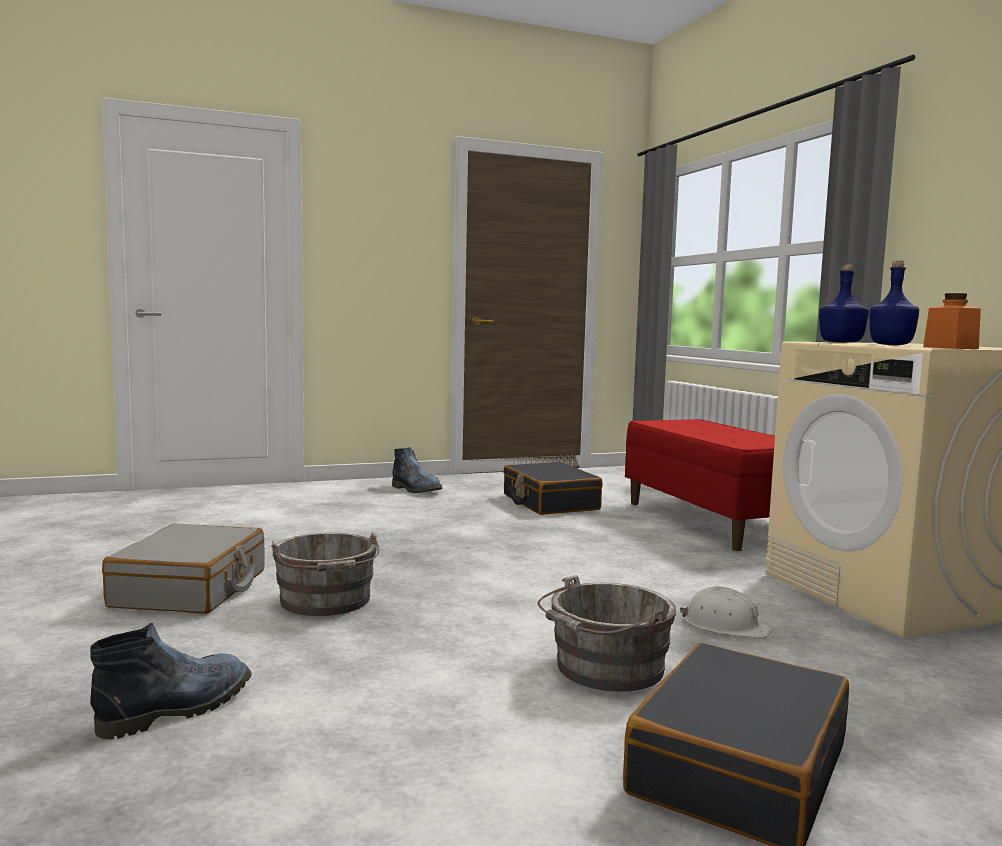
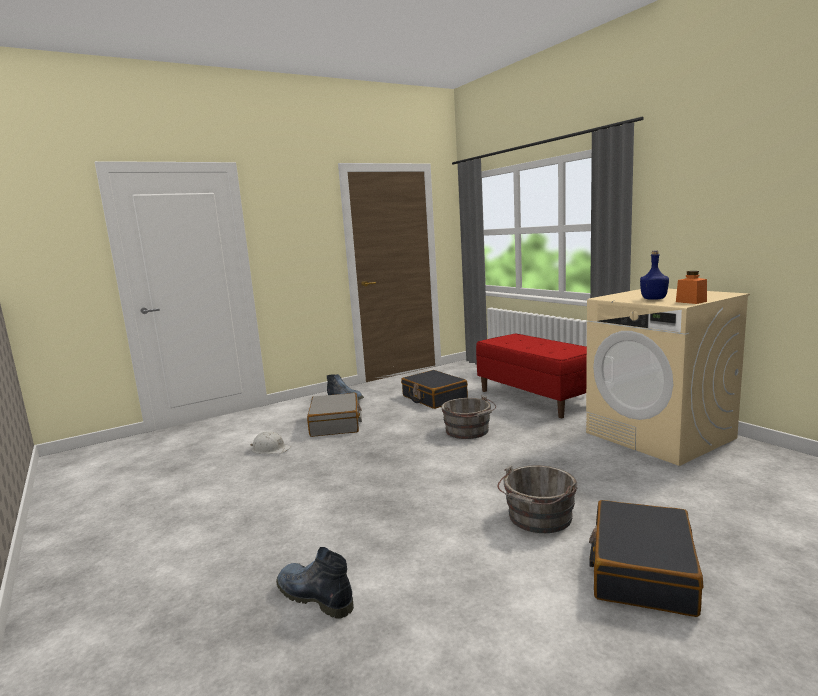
camera: 10 degrees left, 5 degrees up
boot [90,623,252,739] -> boot turned 90 degrees counterclockwise [276,547,354,618]
grey suitcase [102,523,265,614] -> grey suitcase moved to [307,393,362,437]
grey bucket [271,532,380,616] -> grey bucket moved to [441,395,496,439]
white hard hat [680,586,772,638] -> white hard hat moved to [250,431,291,454]
blue bottle [819,265,869,343] -> none

